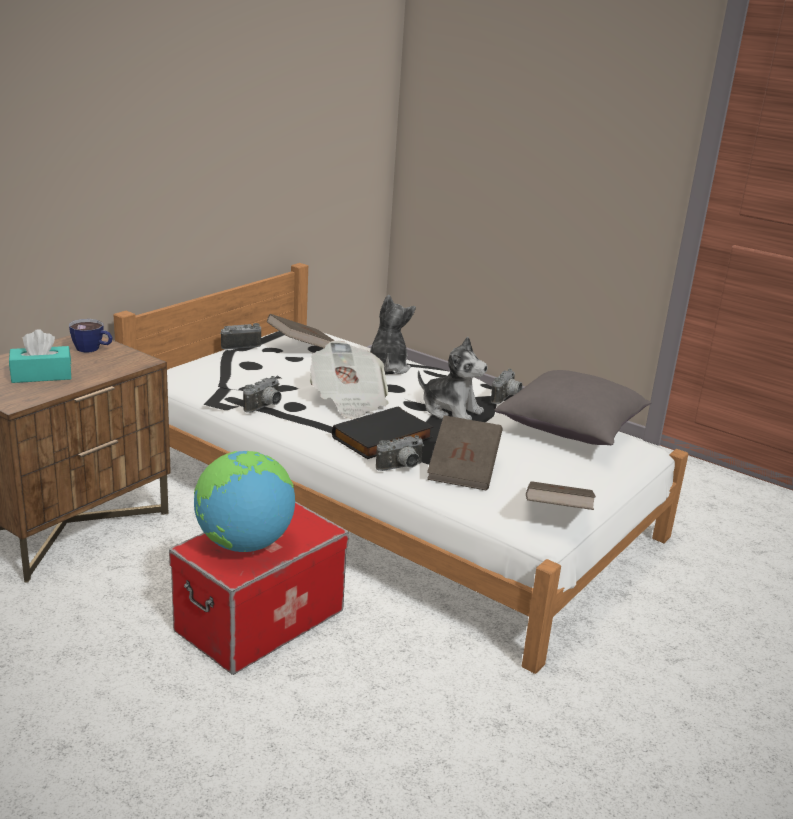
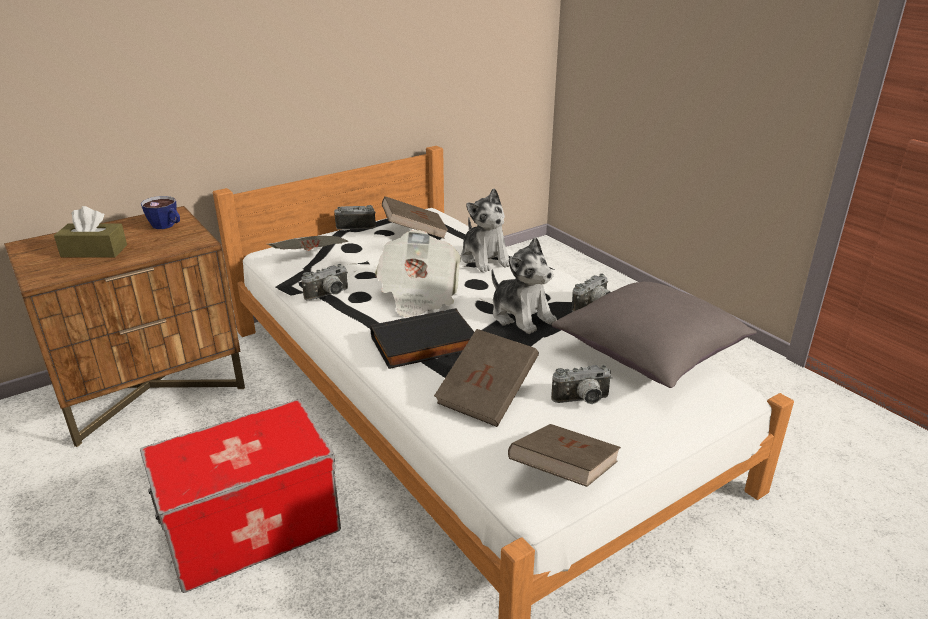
camera: 20 degrees right, 5 degrees up
turquoise tissue box [9,329,71,383] -> brown tissue box [54,206,127,257]
globe [194,450,295,552] -> none
plush toy [370,295,416,374] -> plush toy turned 135 degrees clockwise [461,188,509,272]
camera [376,435,424,471] -> camera moved to [551,365,612,404]
none -> newspaper [268,236,348,251]

